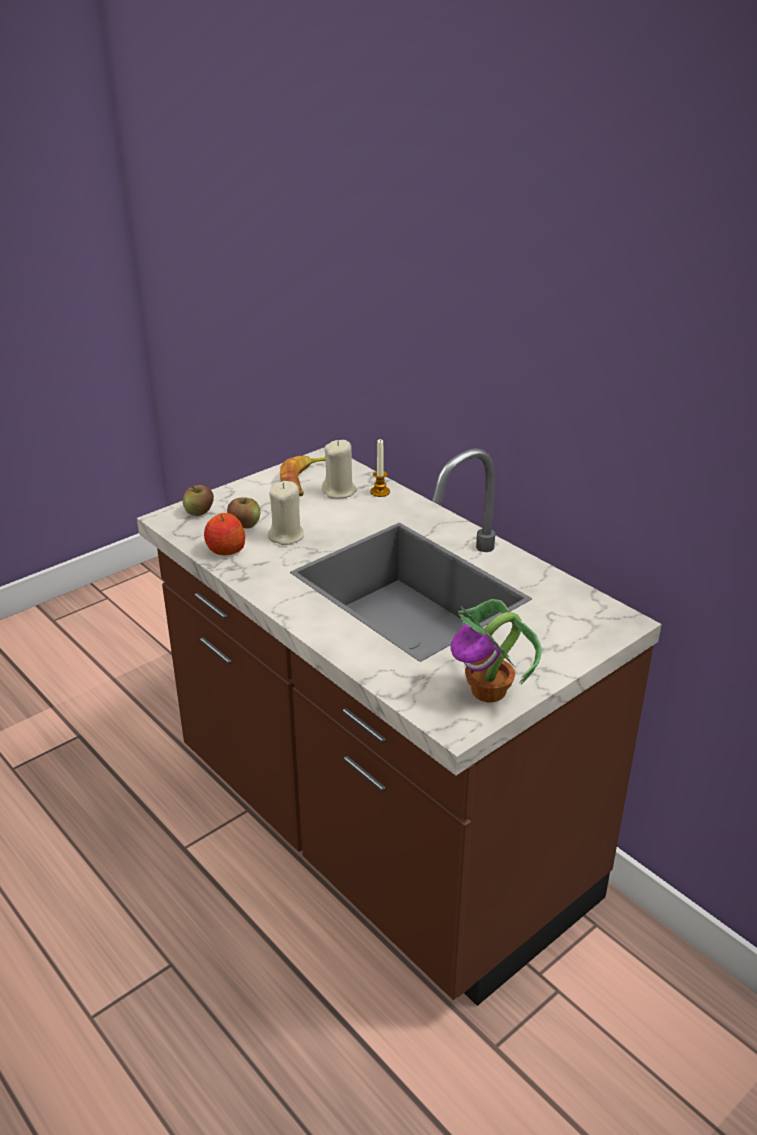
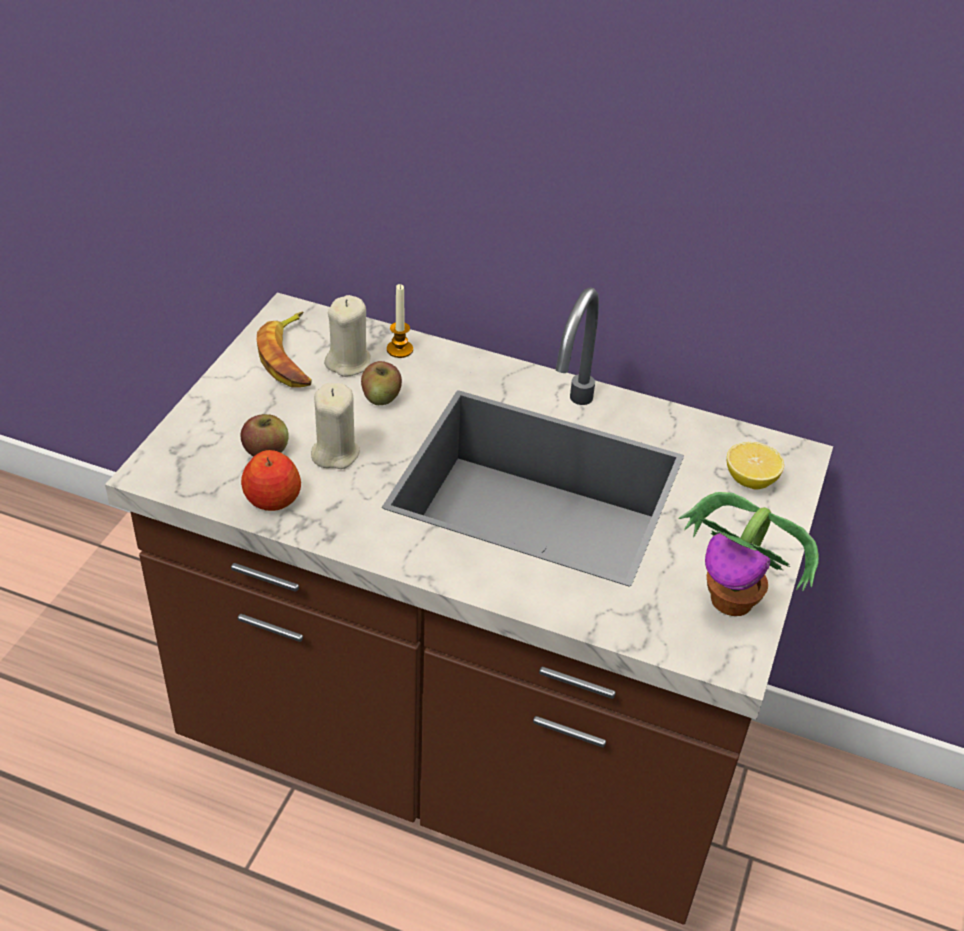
camera: 30 degrees left, 10 degrees up
apple [183,485,214,516] -> apple moved to [361,361,402,405]
none -> lemon [727,442,784,490]

